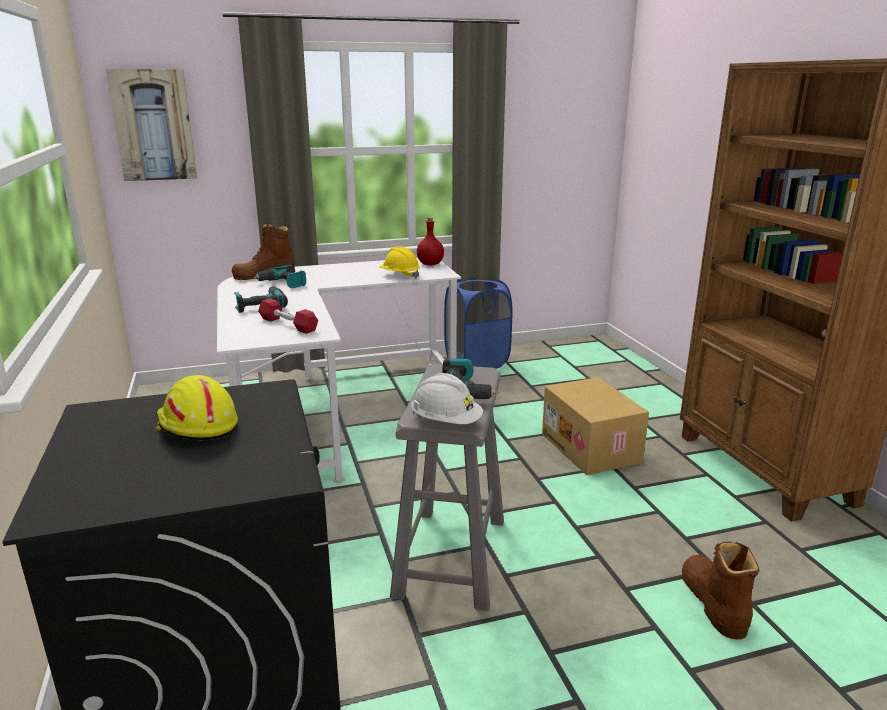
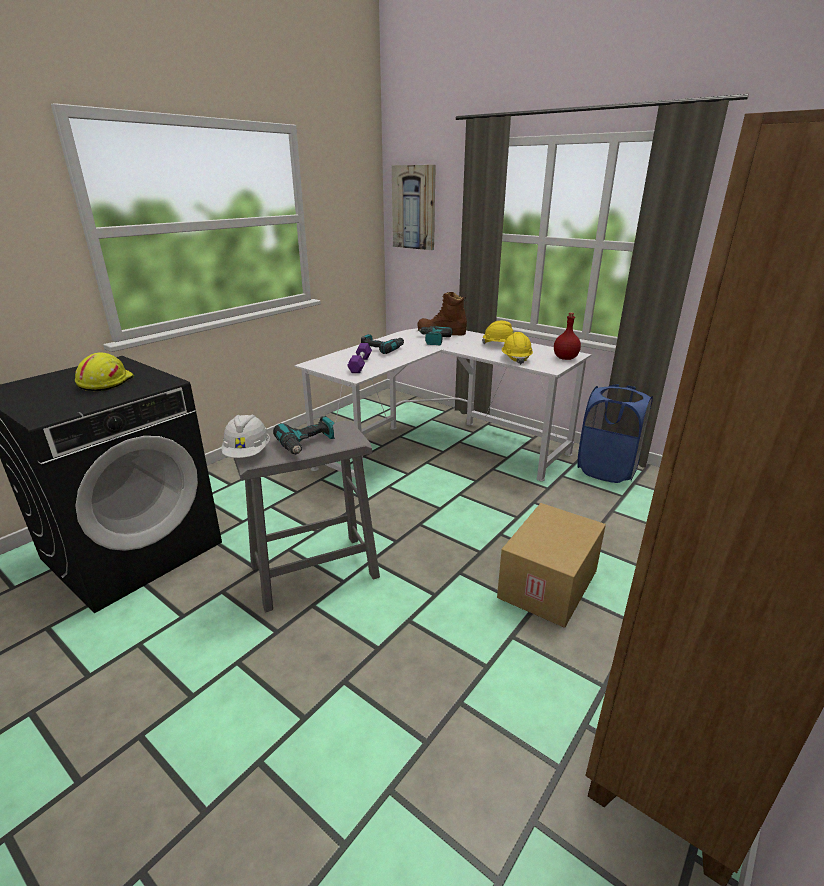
camera: 55 degrees right, 5 degrees up
red dumbbell [258,298,318,334] -> purple dumbbell [347,343,372,373]
brown boot [682,542,760,639] -> none
none -> yellow hard hat [482,321,514,344]

